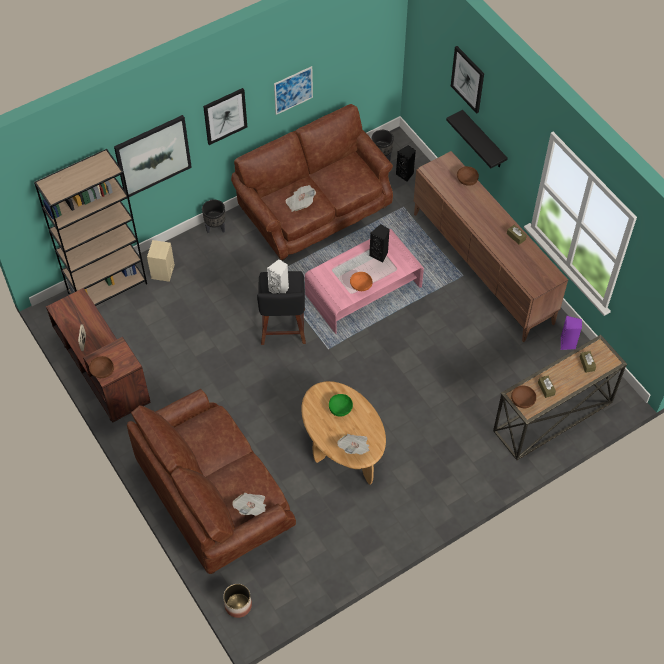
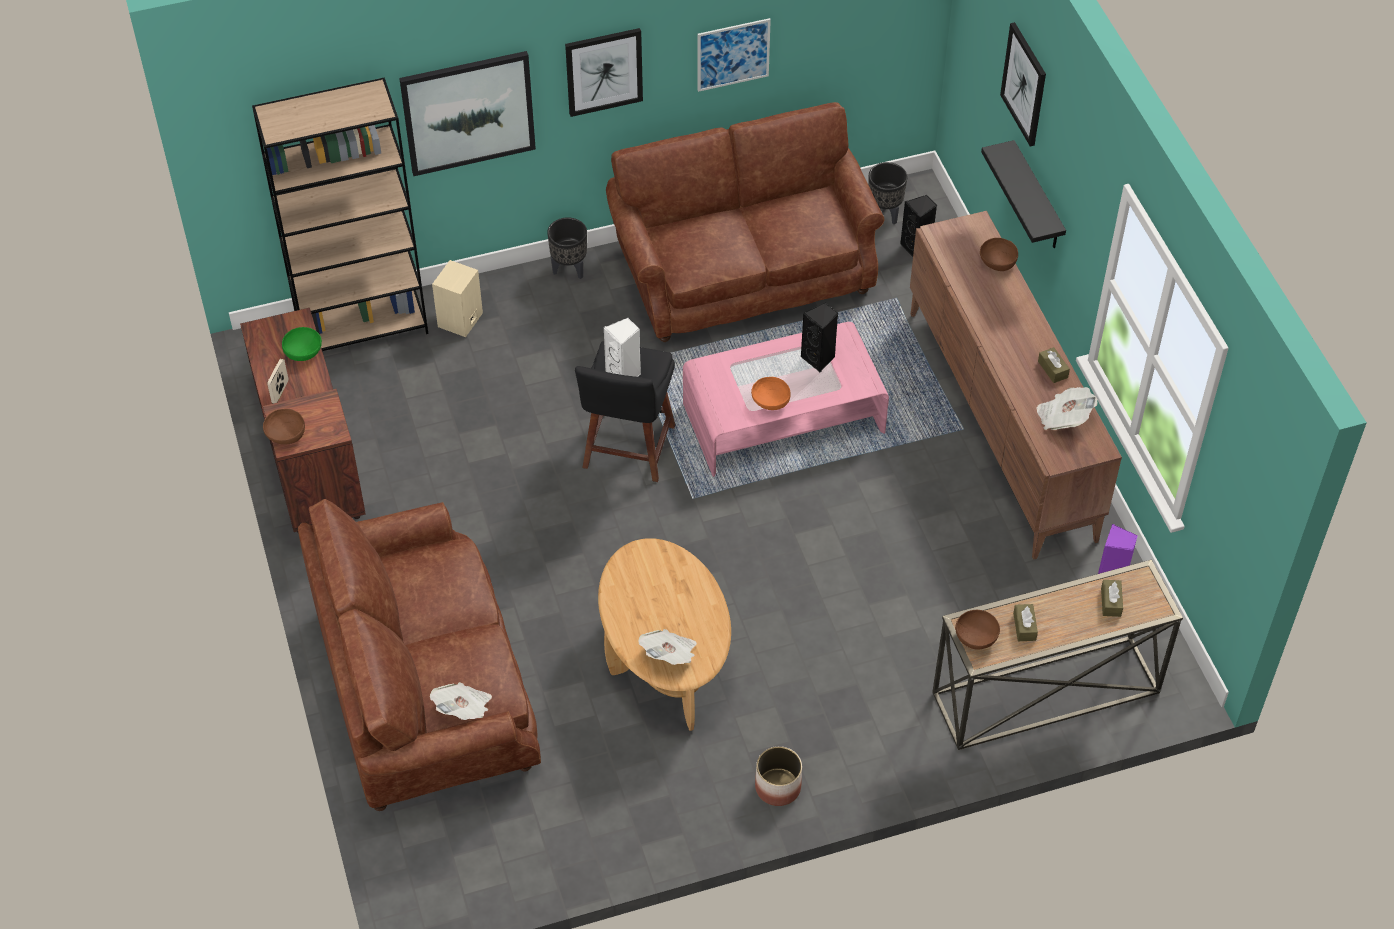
camera: 15 degrees right, 5 degrees down
planter [223,584,252,618] -> planter moved to [755,746,802,806]
newspaper [285,185,316,212] -> newspaper moved to [1036,387,1097,430]
green bowl [329,394,353,417] -> green bowl moved to [282,327,322,361]

